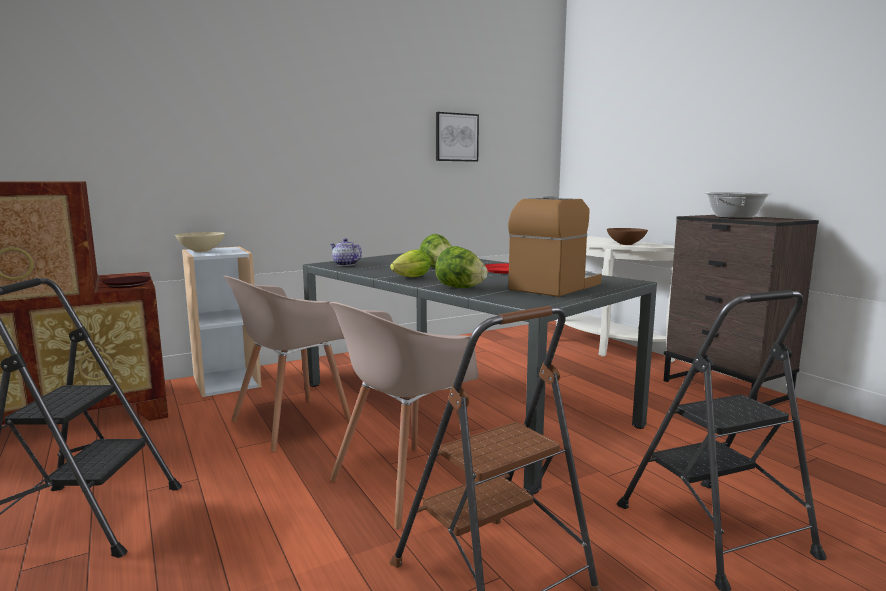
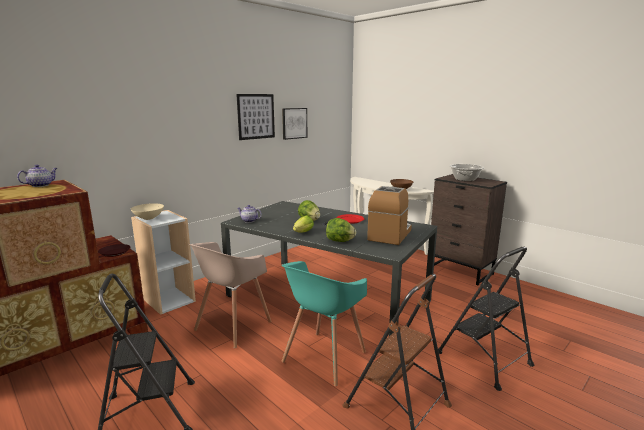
camera: 15 degrees left, 5 degrees up
beige chair [329,302,479,529] -> turquoise chair [281,261,367,386]
none -> teapot [17,165,57,187]
none -> picture [236,94,275,140]

